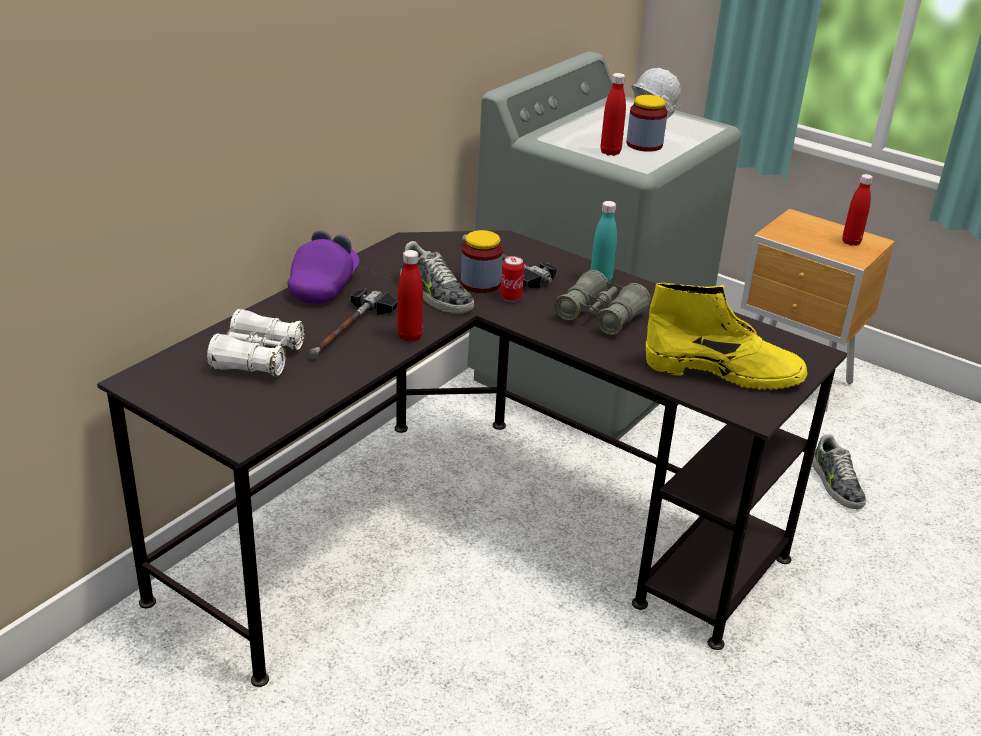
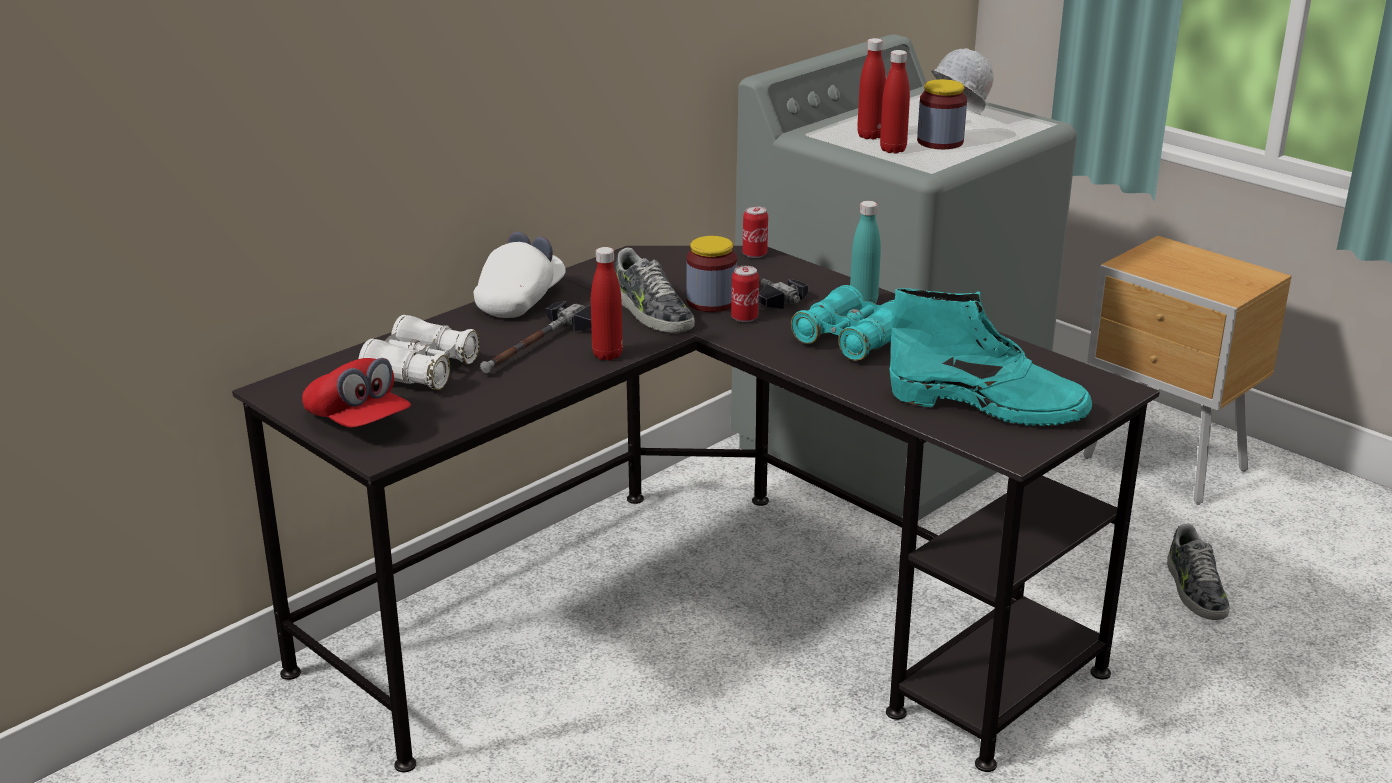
camera: 10 degrees right, 5 degrees down
purple cap [288,230,360,304] -> white cap [474,232,566,318]
grey binoculars [554,270,651,335] -> turquoise binoculars [791,285,894,361]
yellow boot [646,283,807,390] -> turquoise boot [890,288,1092,426]
red bottle [843,174,873,246] -> red bottle moved to [857,38,886,140]
none -> red cap [302,358,411,428]
none -> can [743,206,768,258]

